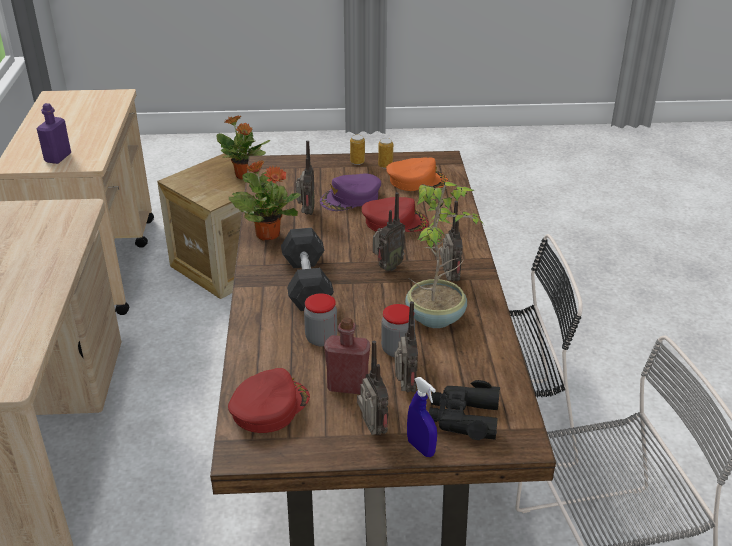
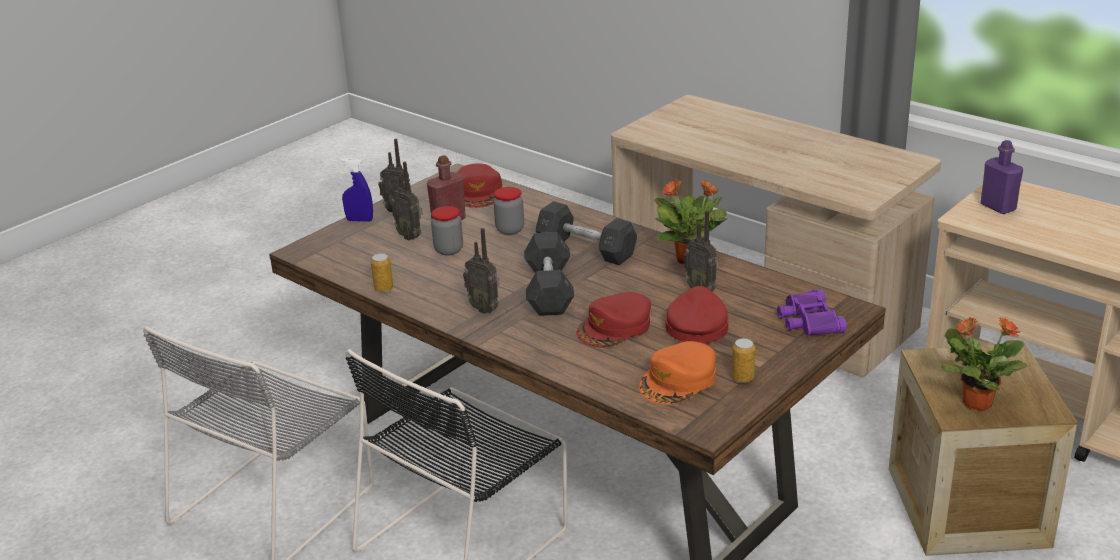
camera: 135 degrees right, 5 degrees down
purple cap [320,174,381,211] -> red cap [666,286,728,343]
can [350,135,365,165] -> can moved to [371,253,393,293]
radio [373,192,405,271] -> grey dumbbell [524,232,574,316]
potted plant [405,182,483,328] -> none
black binoculars [429,380,500,440] -> none
none -> purple binoculars [777,289,847,336]

